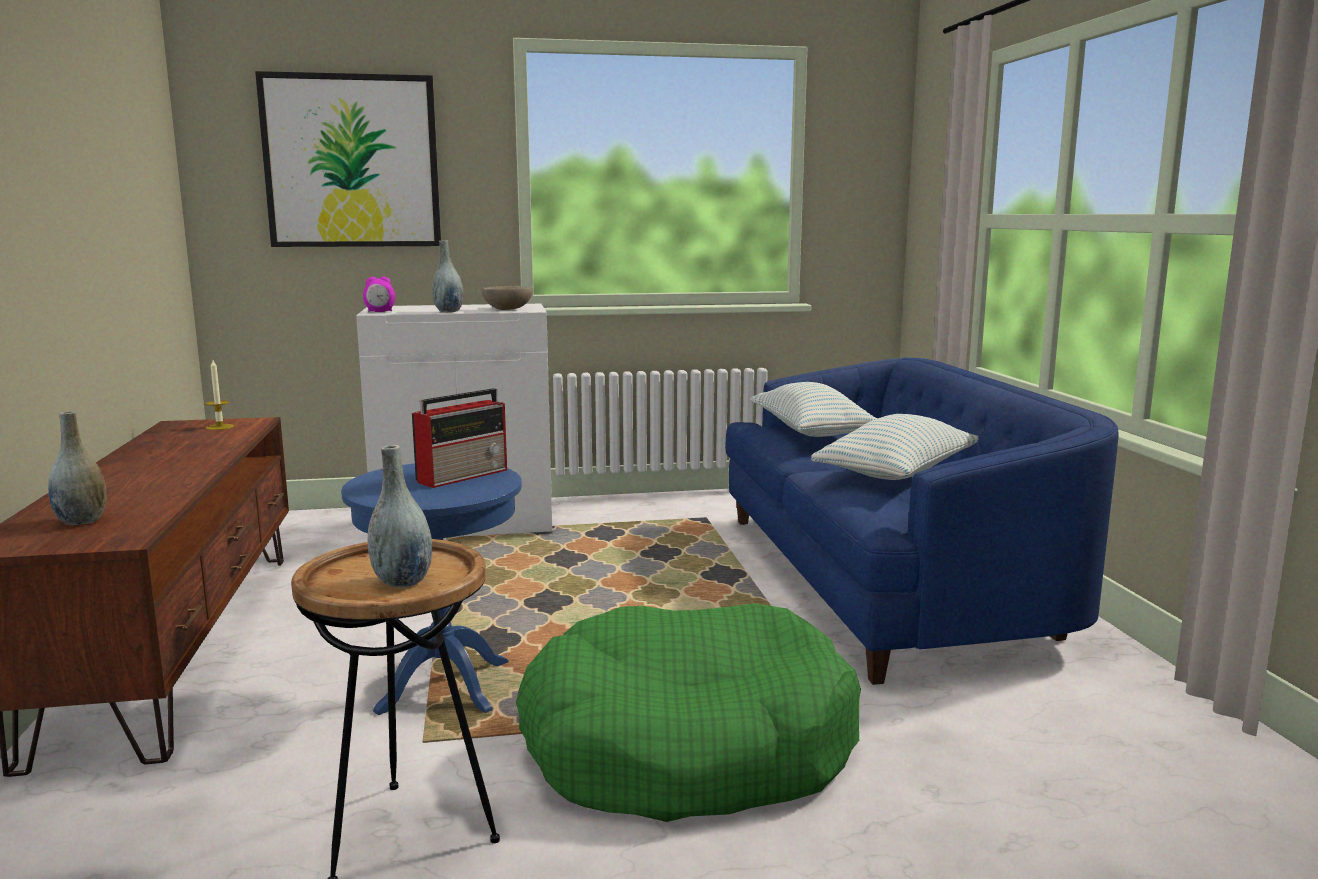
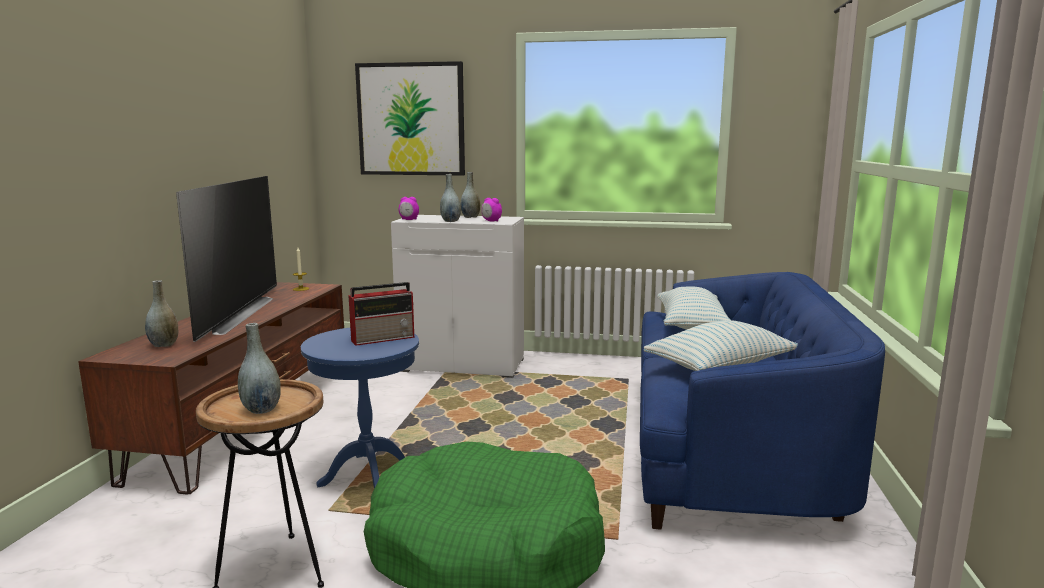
camera: 20 degrees right, 0 degrees up
beige bowl [481,286,533,310] -> alarm clock [481,198,502,222]
none -> television [176,176,277,342]
none -> grey vase [461,172,480,218]

